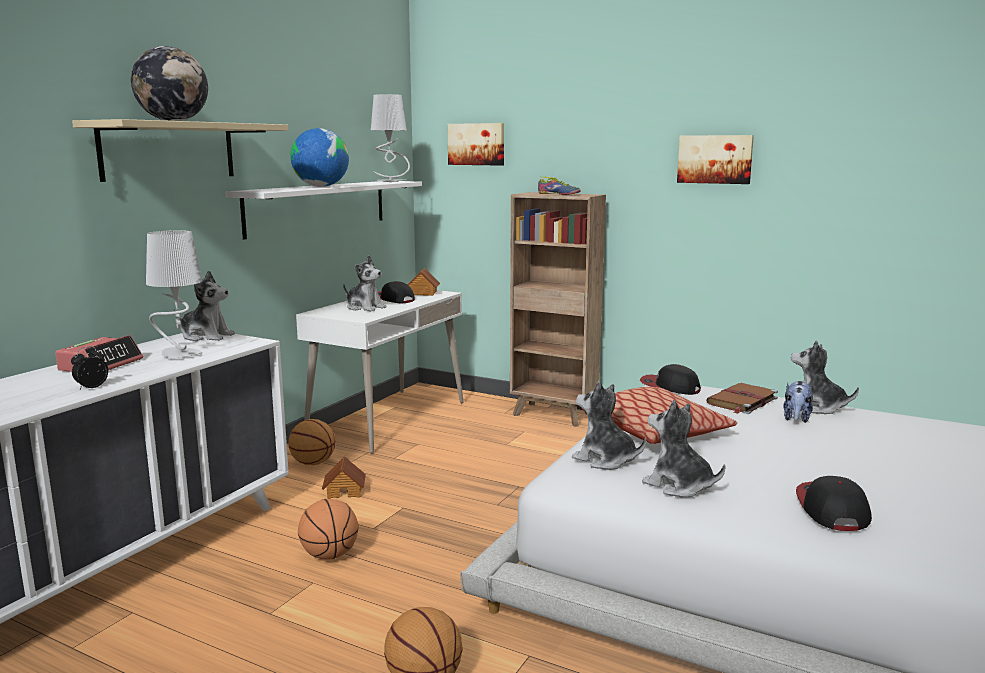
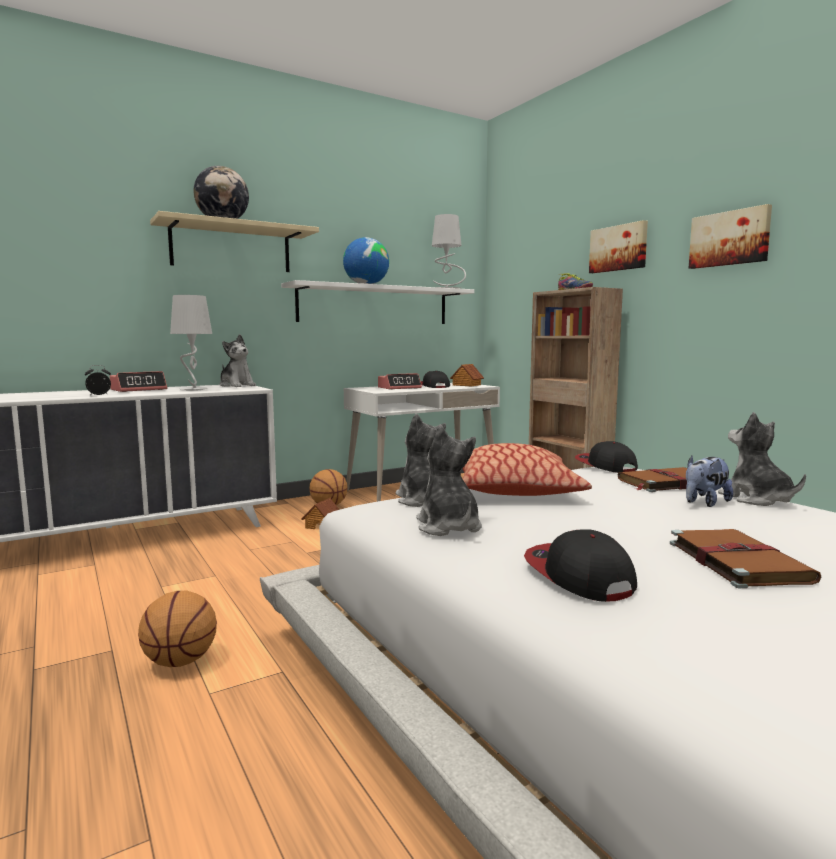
camera: 30 degrees right, 5 degrees down
basketball [298,499,359,559] -> none
plush toy [343,255,386,312] -> alarm clock [378,373,422,390]
picture [448,123,504,166] -> picture moved to [589,220,648,273]
cap [796,476,872,531] -> cap turned 60 degrees counterclockwise [524,529,637,602]
none -> brown book [670,529,821,588]

